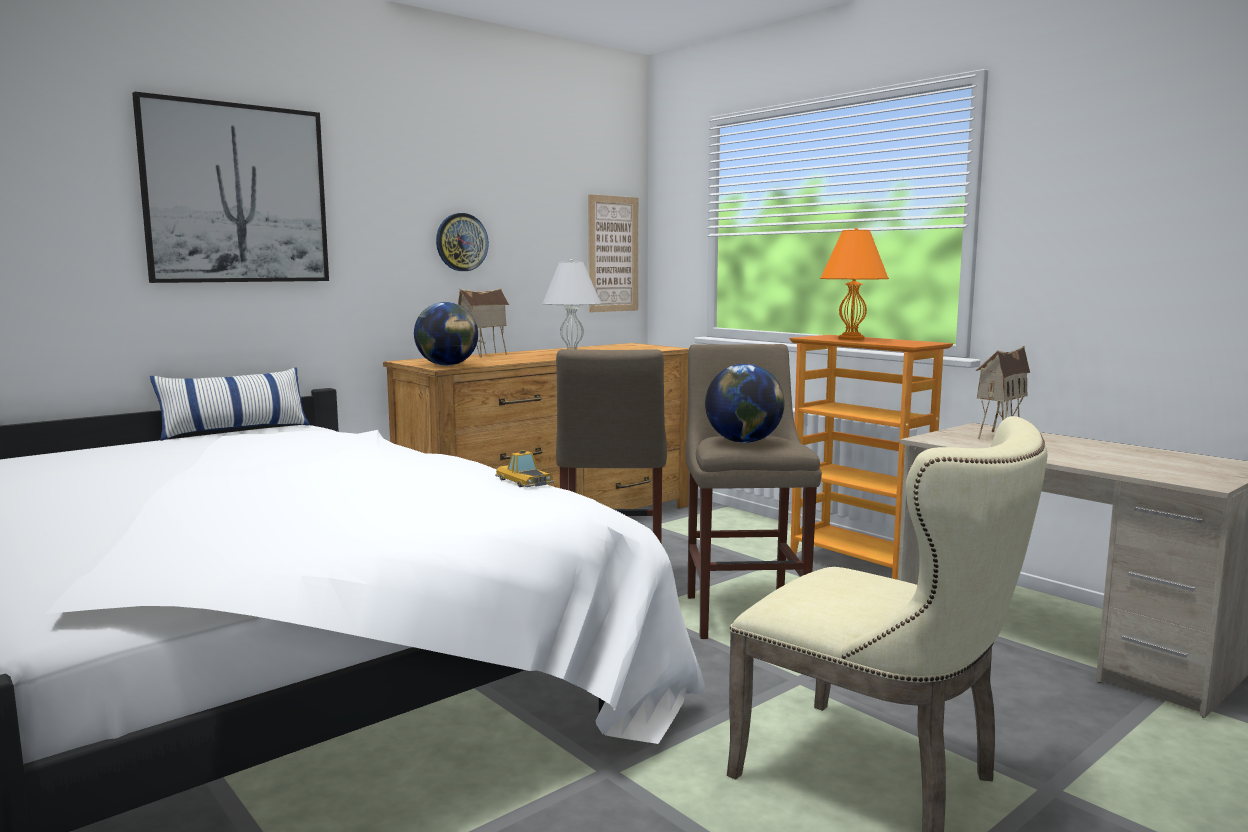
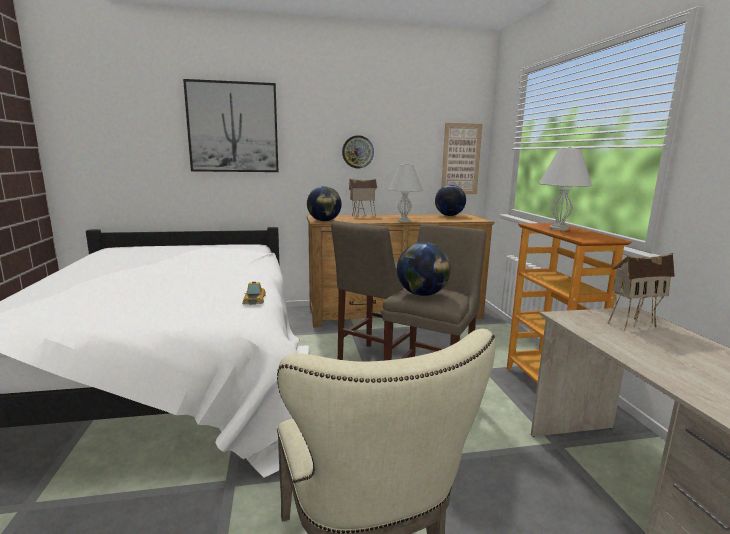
camera: 30 degrees right, 5 degrees up
pillow [150,367,310,441] -> none
orange table lamp [820,228,889,340] -> white table lamp [539,146,593,230]
none -> globe [435,185,466,216]

